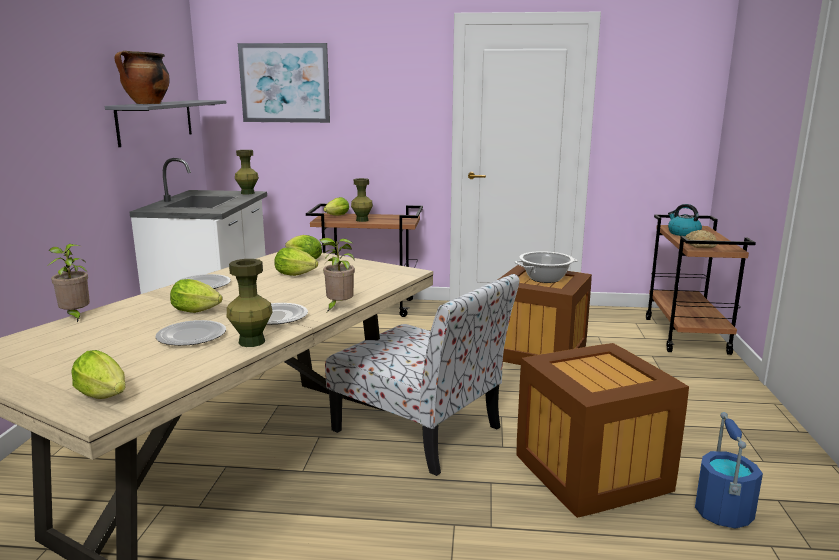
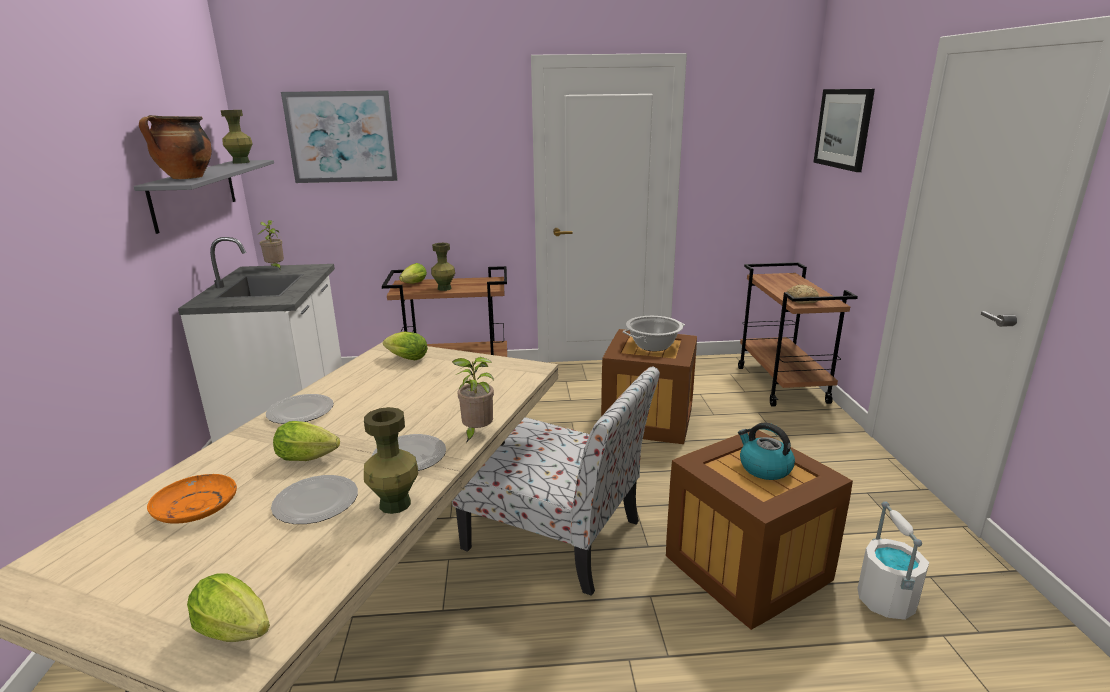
camera: 10 degrees left, 5 degrees up
potted plant [47,244,90,322] -> potted plant moved to [259,220,284,269]
green vase [235,150,259,194] -> green vase moved to [221,110,253,164]
lettuce [274,248,318,276] -> none
kettle [668,204,702,236] -> kettle moved to [738,423,795,480]
blue bucket [695,412,763,529] -> white bucket [858,501,929,620]
none -> orange plate [147,474,237,524]
none -> picture [813,89,875,172]

